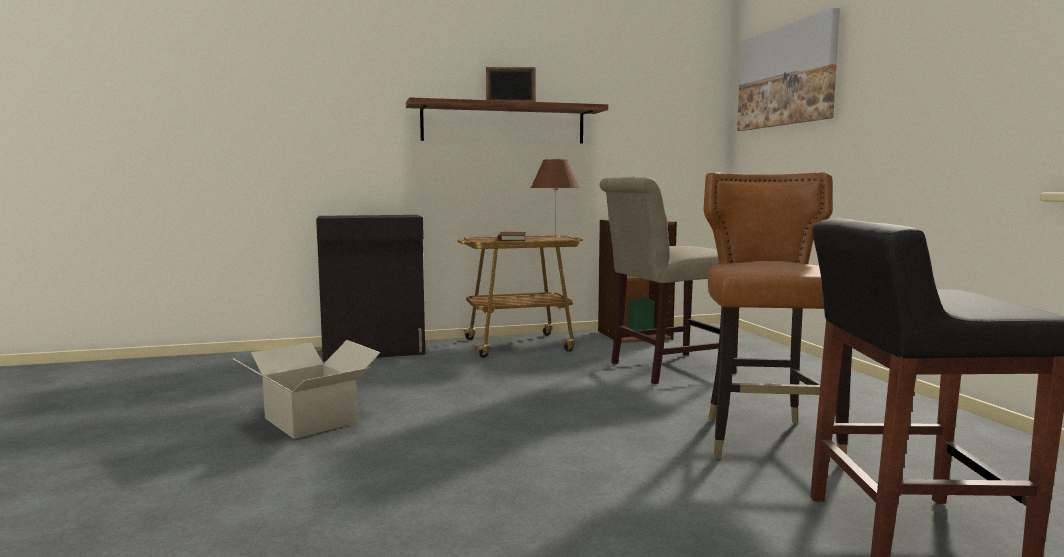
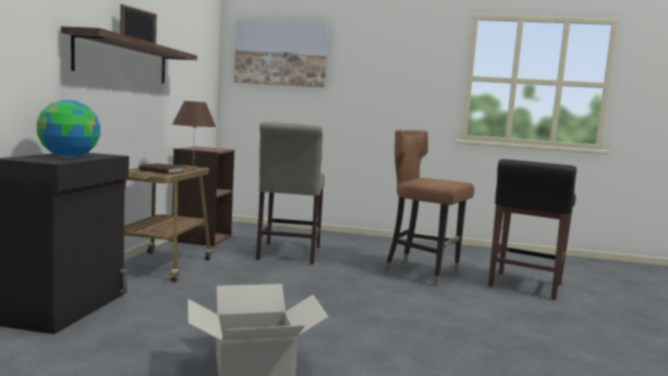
camera: 65 degrees left, 0 degrees up
none -> globe [37,100,100,158]

